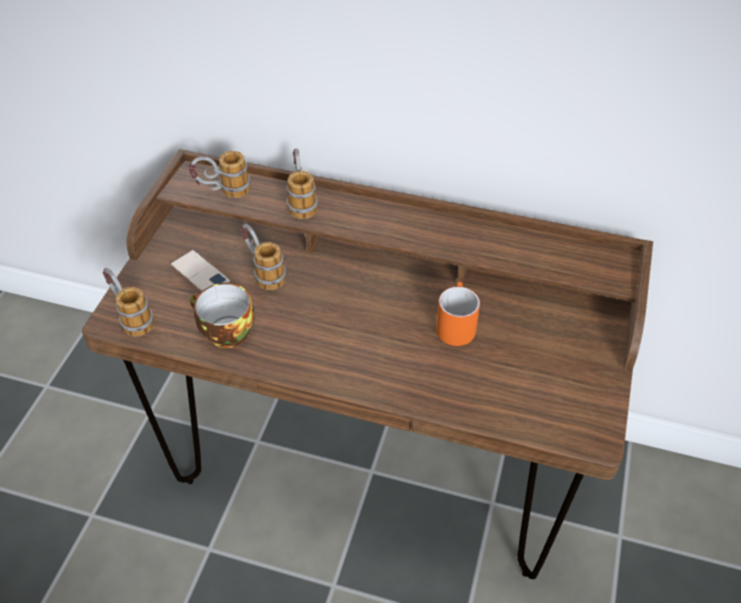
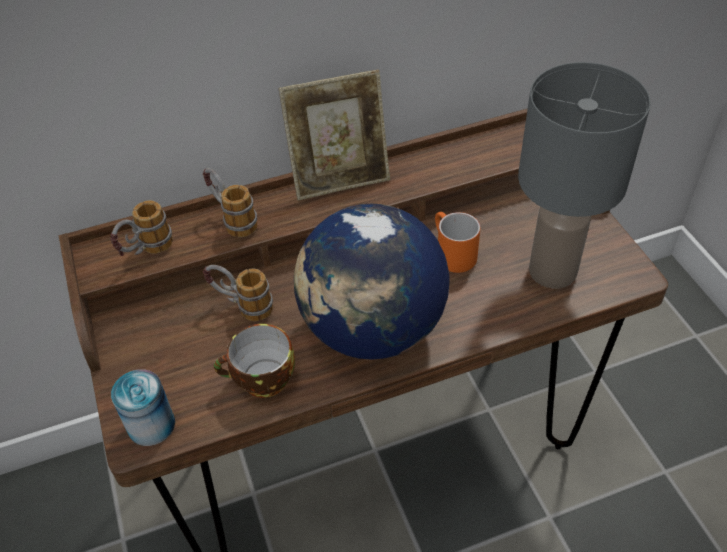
camera: 35 degrees left, 0 degrees up
mug [103,268,154,337] -> can [111,369,175,446]
phone [170,250,231,291] -> none
none -> picture frame [279,70,390,200]
none -> globe [294,204,449,360]
none -> grey table lamp [518,62,651,289]

